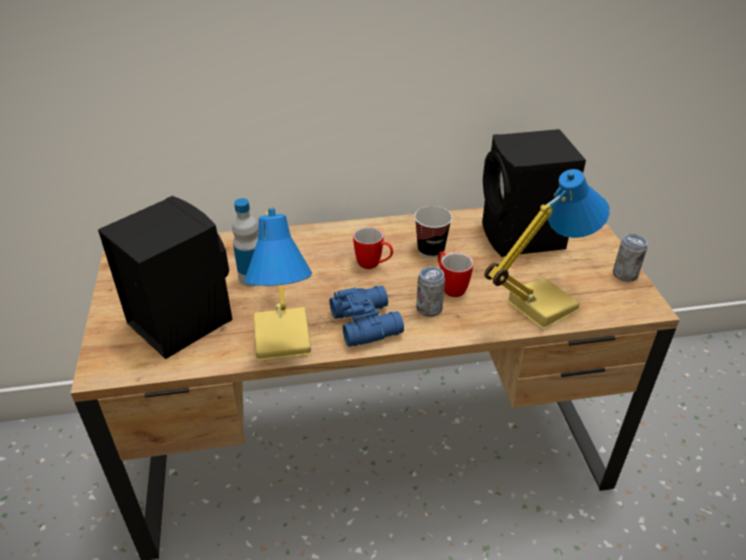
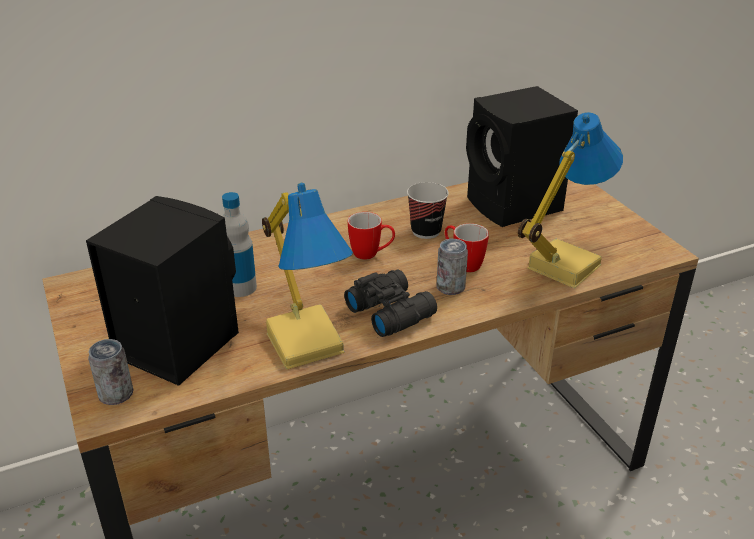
camera: 15 degrees left, 5 degrees down
blue binoculars [329,286,404,347] -> black binoculars [344,269,437,337]
can [613,234,648,282] -> can moved to [88,339,133,405]

